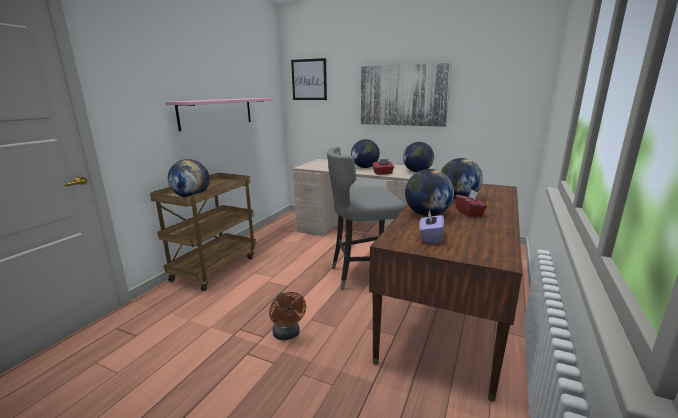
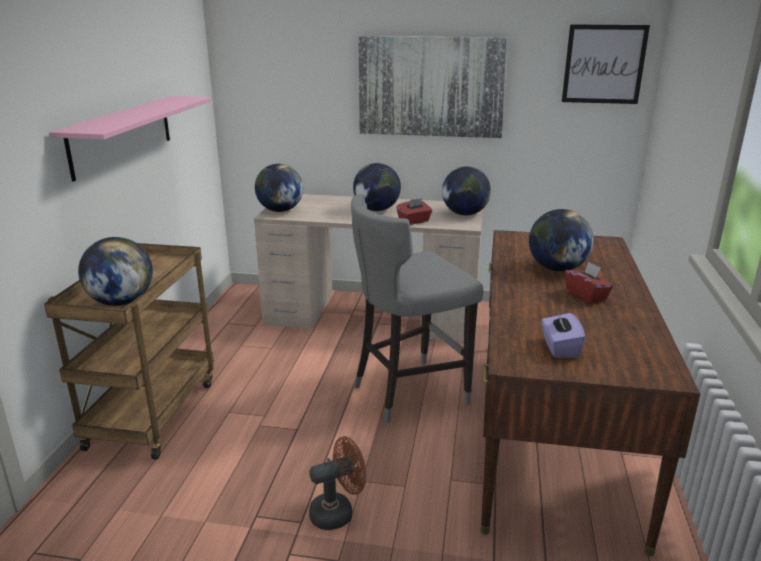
camera: 15 degrees left, 5 degrees up
brown fan [269,292,306,340] -> brown fan turned 75 degrees counterclockwise [309,436,366,530]
picture [291,58,327,100] -> picture moved to [562,24,650,104]
globe [405,169,454,216] -> globe moved to [255,164,303,212]

